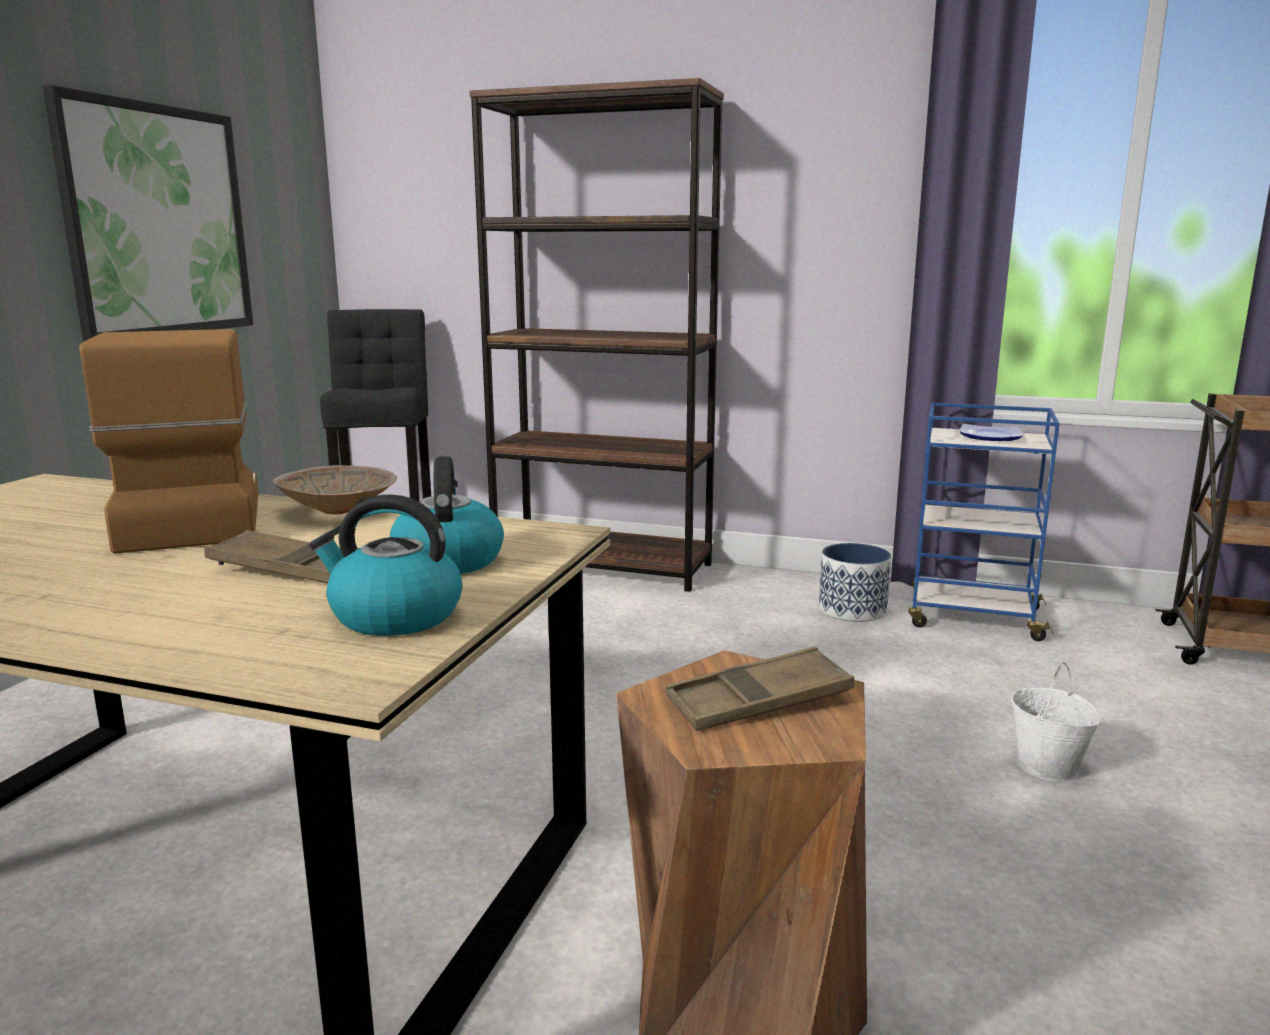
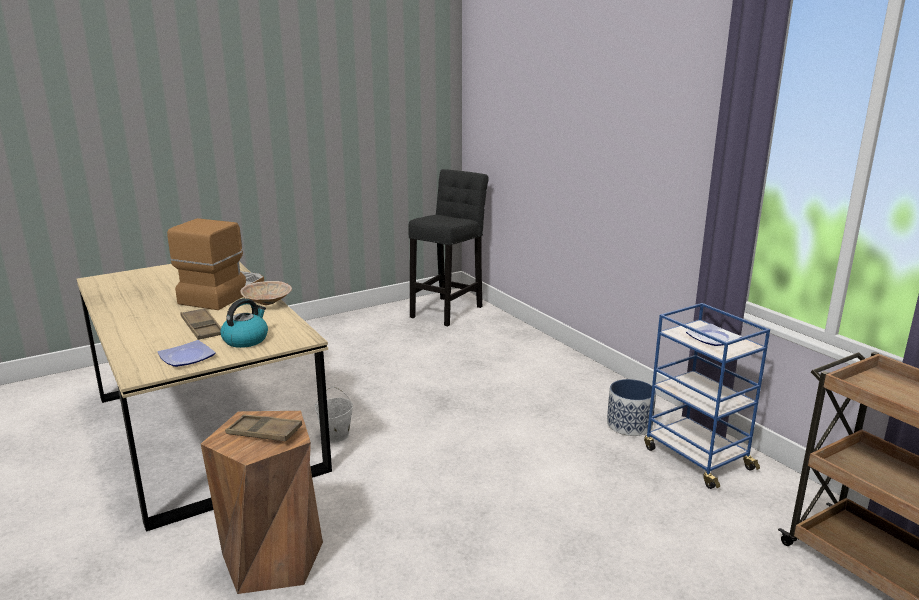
camera: 40 degrees right, 5 degrees up
picture [43,85,253,342] -> none
kettle [309,495,462,636] -> plate [158,340,216,367]
brown bookcase [470,78,724,592] -> none
white bucket [1011,661,1101,782] -> white bucket moved to [315,387,353,443]

